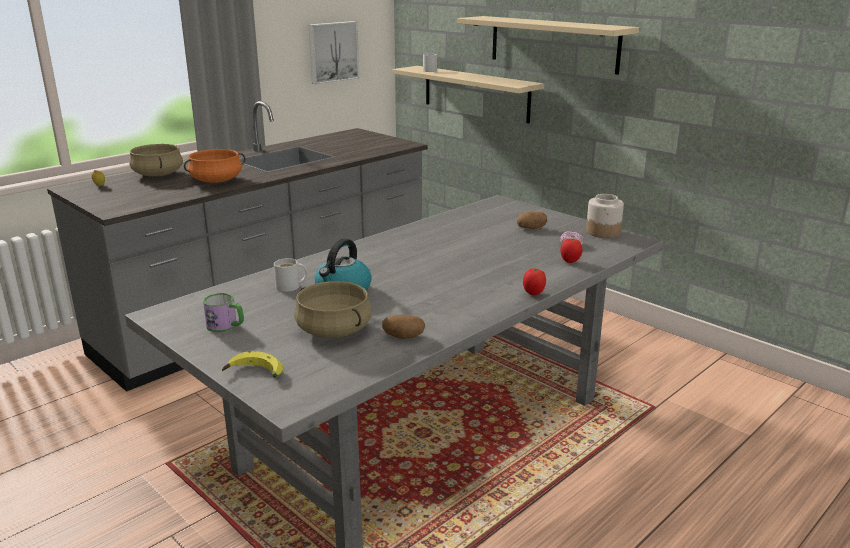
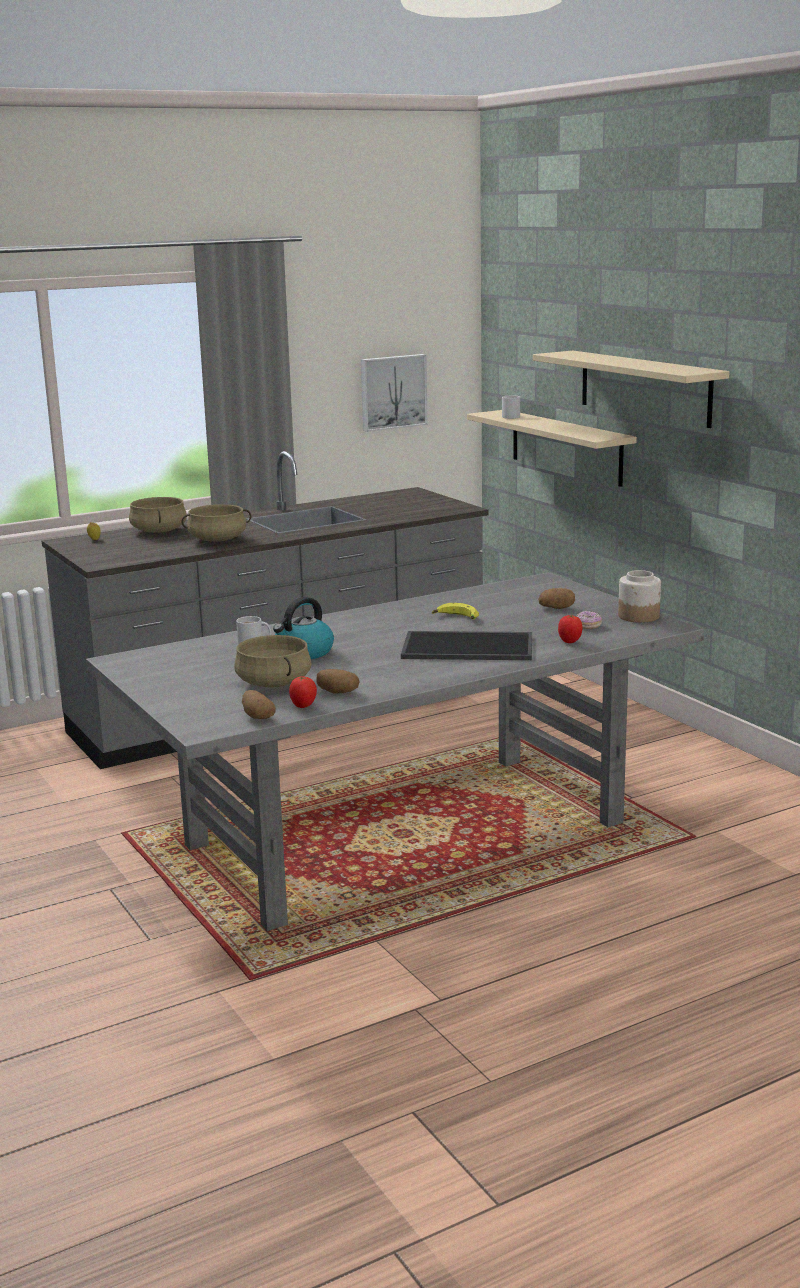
camera: 15 degrees right, 5 degrees down
orange cooking pot [184,149,246,183] -> beige cooking pot [182,504,252,541]
mug [203,293,244,332] -> none
banana [222,351,283,378] -> banana moved to [432,603,479,620]
tomato [523,268,546,295] -> tomato moved to [289,676,317,708]
none -> potato [242,690,276,719]
none -> tray [401,631,532,660]

